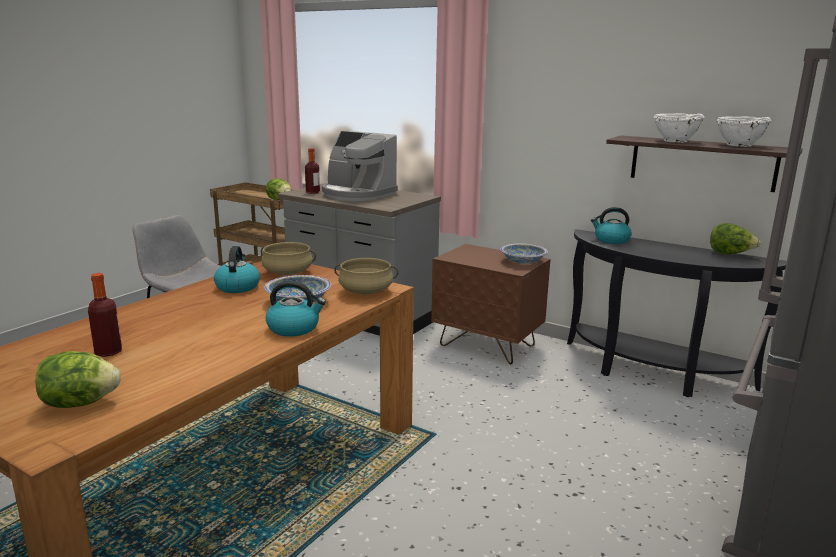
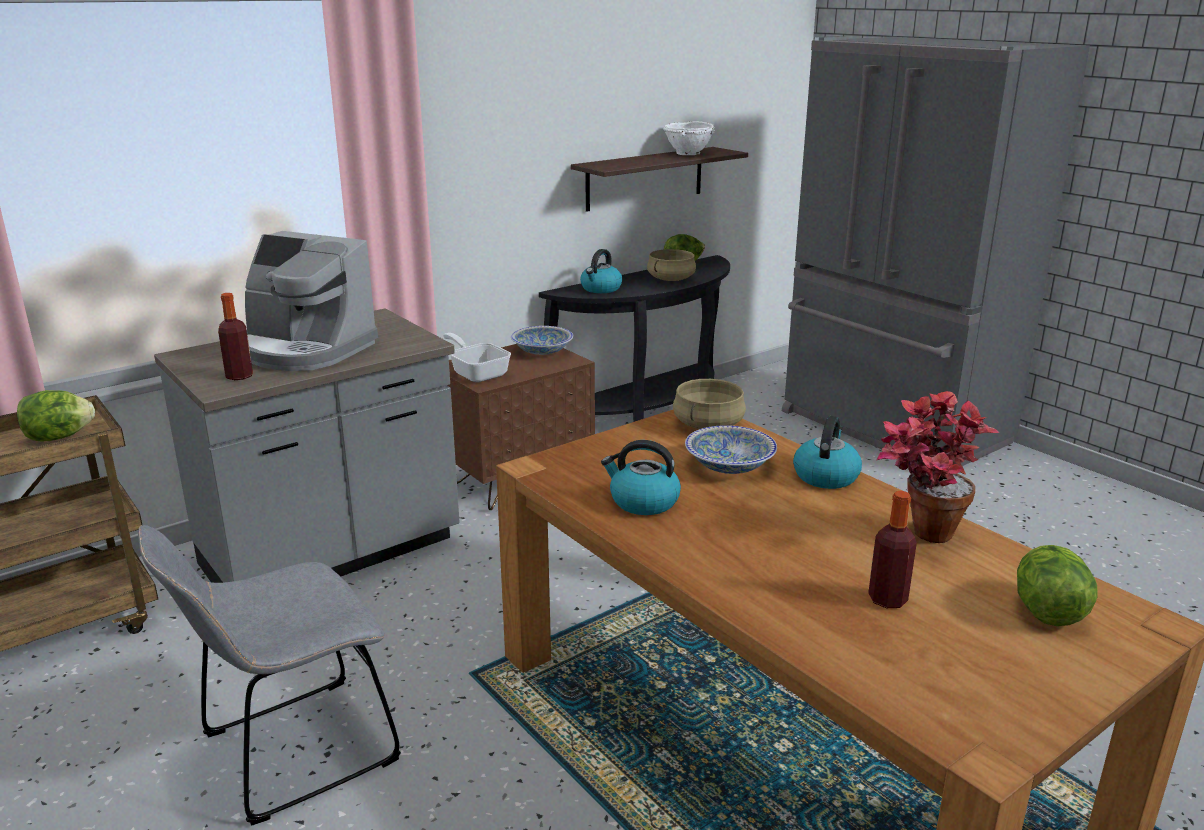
camera: 70 degrees left, 5 degrees up
beige cooking pot [261,242,316,275] -> beige cooking pot moved to [647,249,696,281]
coffee machine [322,131,398,201] -> coffee machine turned 60 degrees clockwise [245,231,378,371]
white bowl [653,113,705,143] -> none
none -> frying pan [443,333,511,383]
none -> potted plant [877,391,1000,543]

